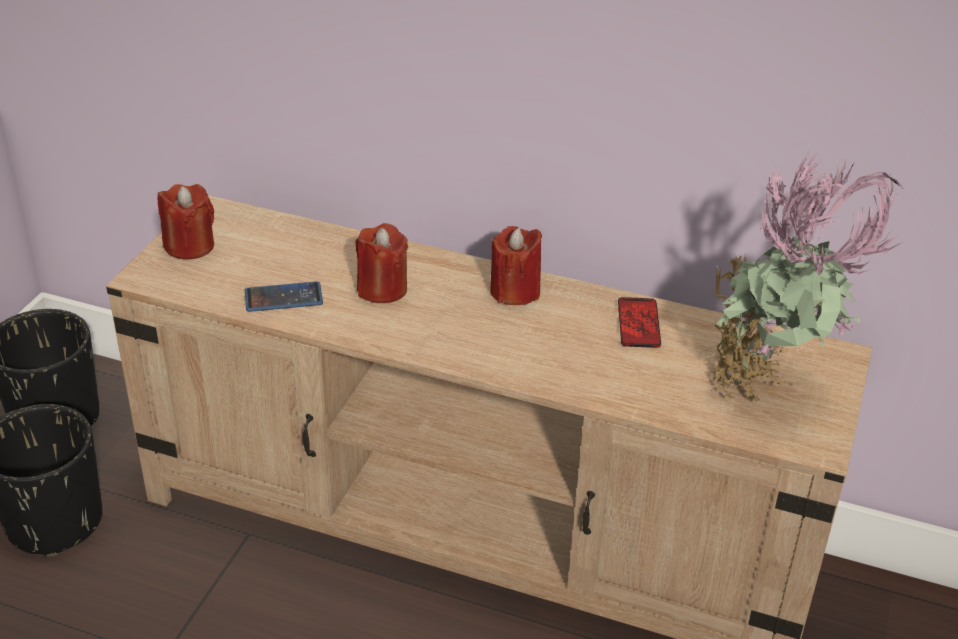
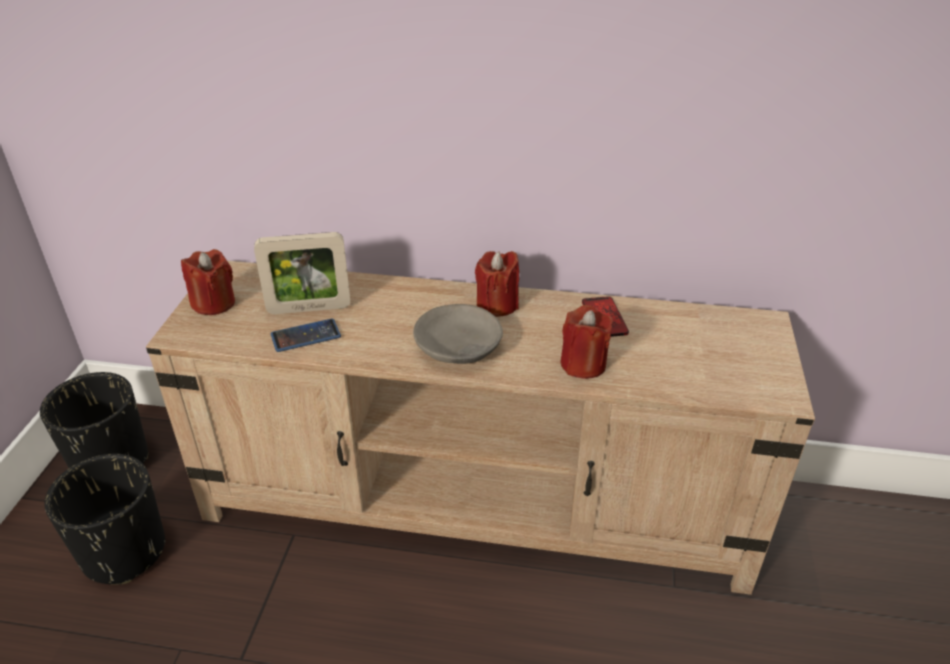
camera: 10 degrees left, 0 degrees up
red candle [355,223,408,303] -> red candle moved to [560,305,613,379]
potted plant [713,148,903,402] -> none
none -> picture frame [254,232,350,314]
none -> grey bowl [413,304,503,364]

